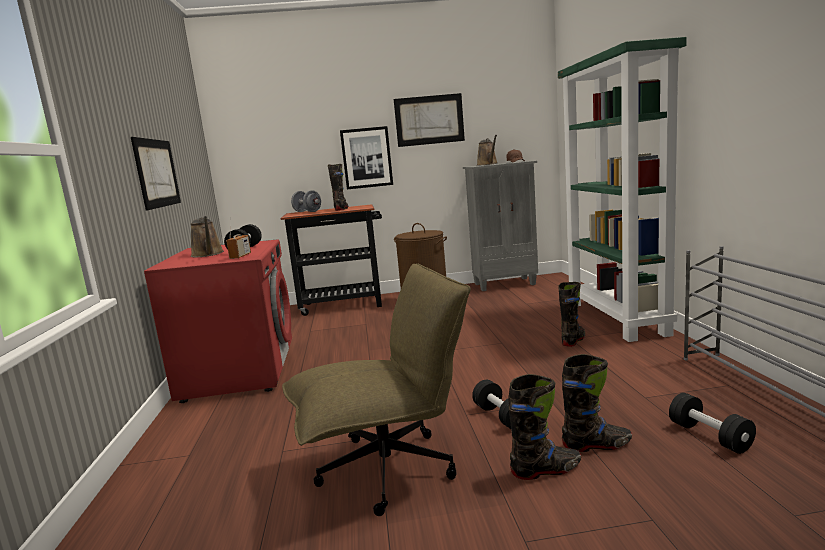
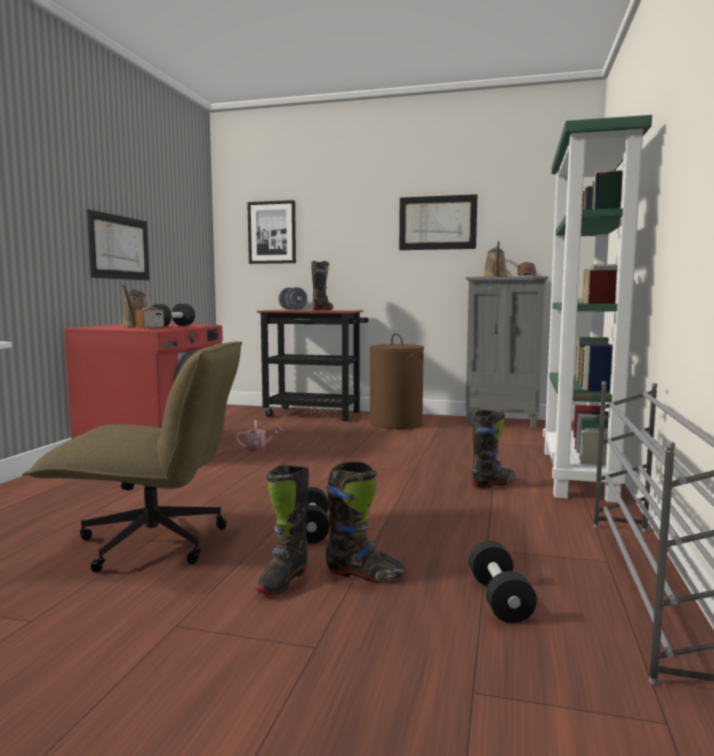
camera: 20 degrees right, 5 degrees down
picture [340,126,393,189] -> picture moved to [247,200,296,264]
black boot [508,374,581,480] -> black boot turned 105 degrees clockwise [255,465,309,595]
none -> watering can [236,420,283,452]

